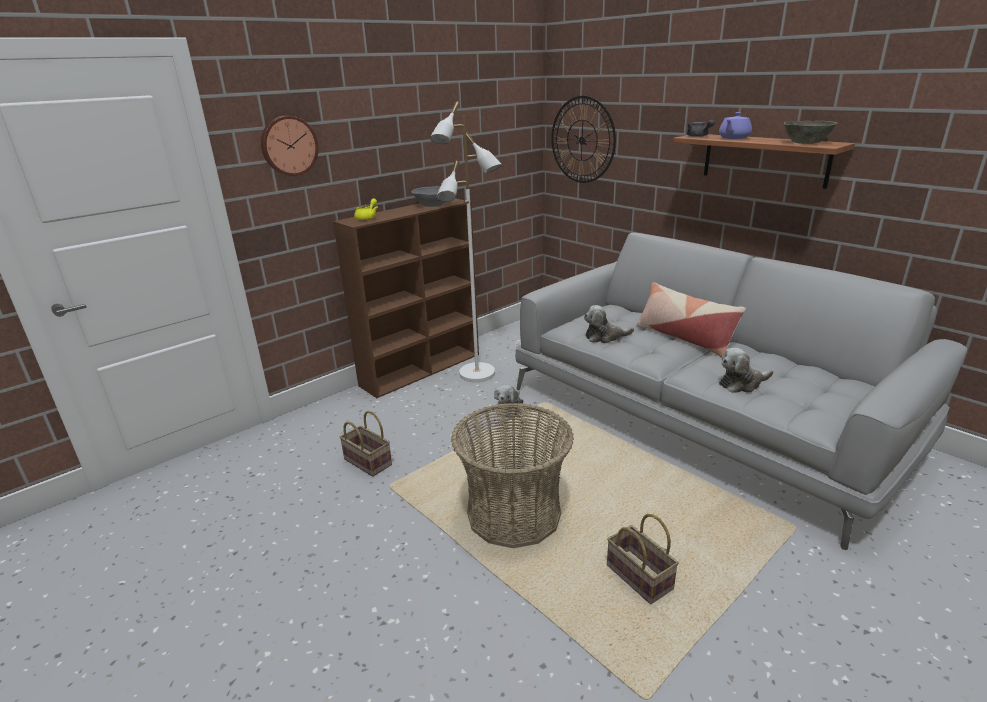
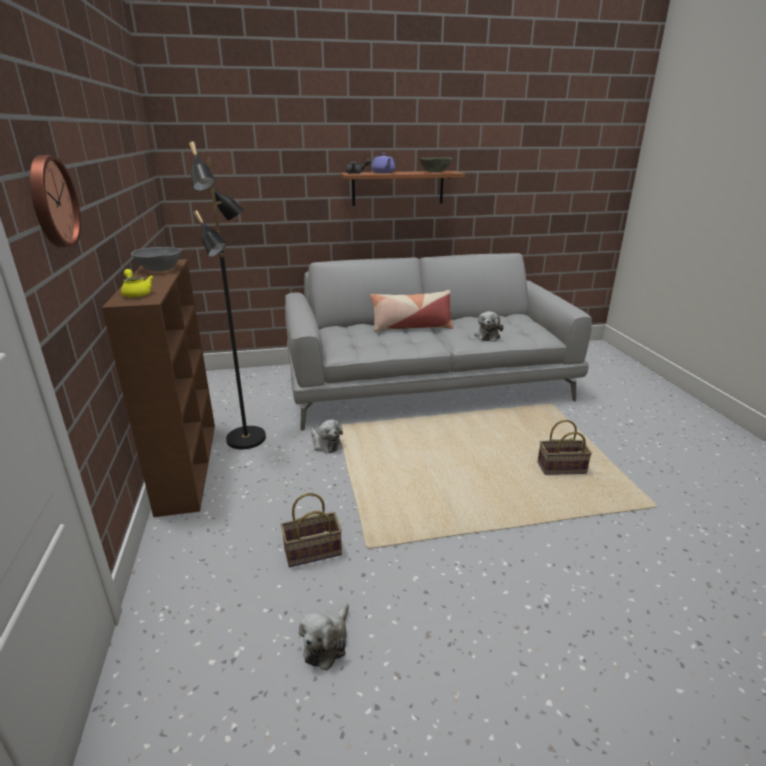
camera: 60 degrees left, 0 degrees up
white floor lamp [430,101,502,382] -> black floor lamp [189,141,266,449]
basket [451,403,574,548] -> none
wall clock [551,96,616,183] -> none
plush toy [584,305,634,343] -> plush toy moved to [299,603,349,671]

